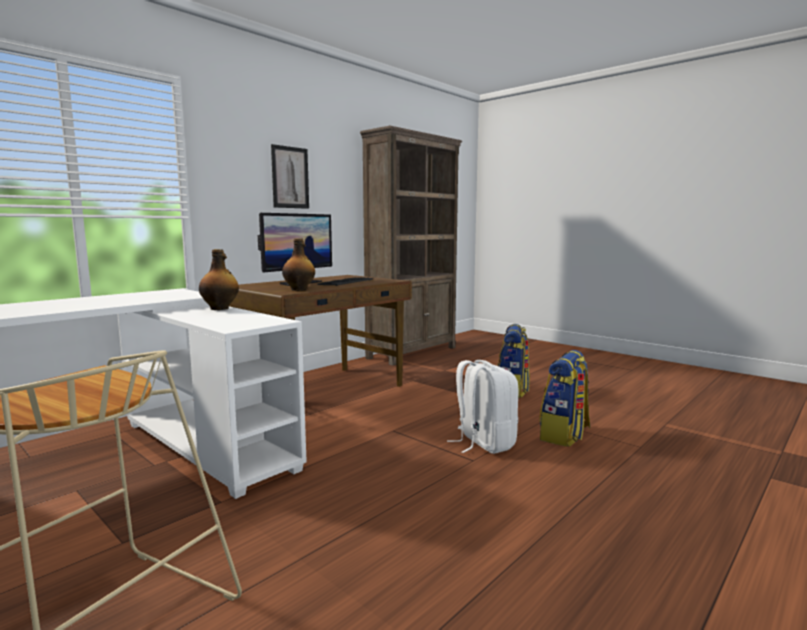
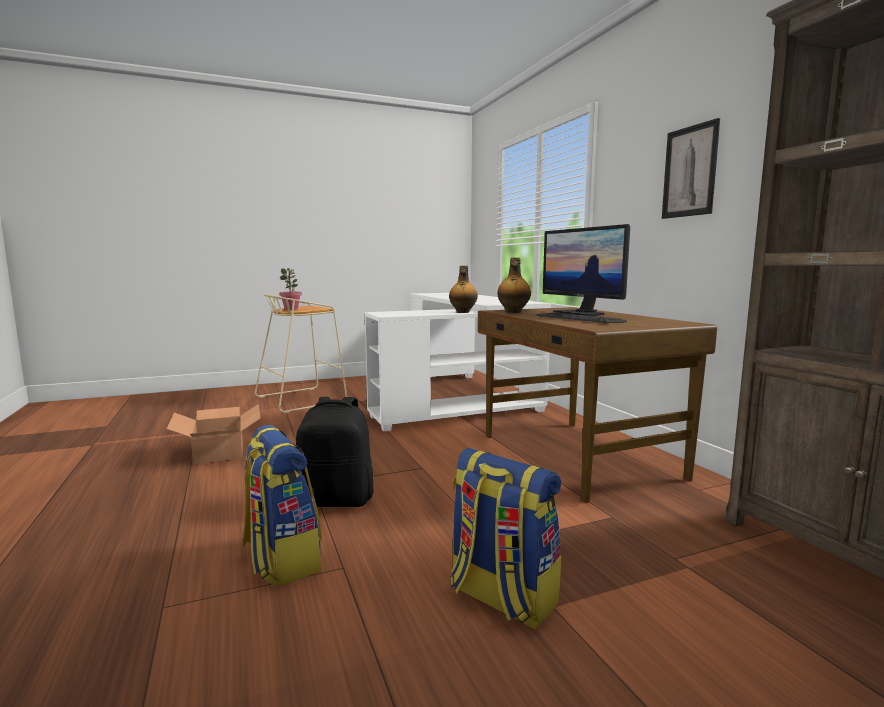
camera: 115 degrees right, 0 degrees up
white backpack [447,360,518,454] -> black backpack [296,397,374,507]
none -> cardboard box [167,404,260,464]
none -> potted plant [279,268,302,310]

